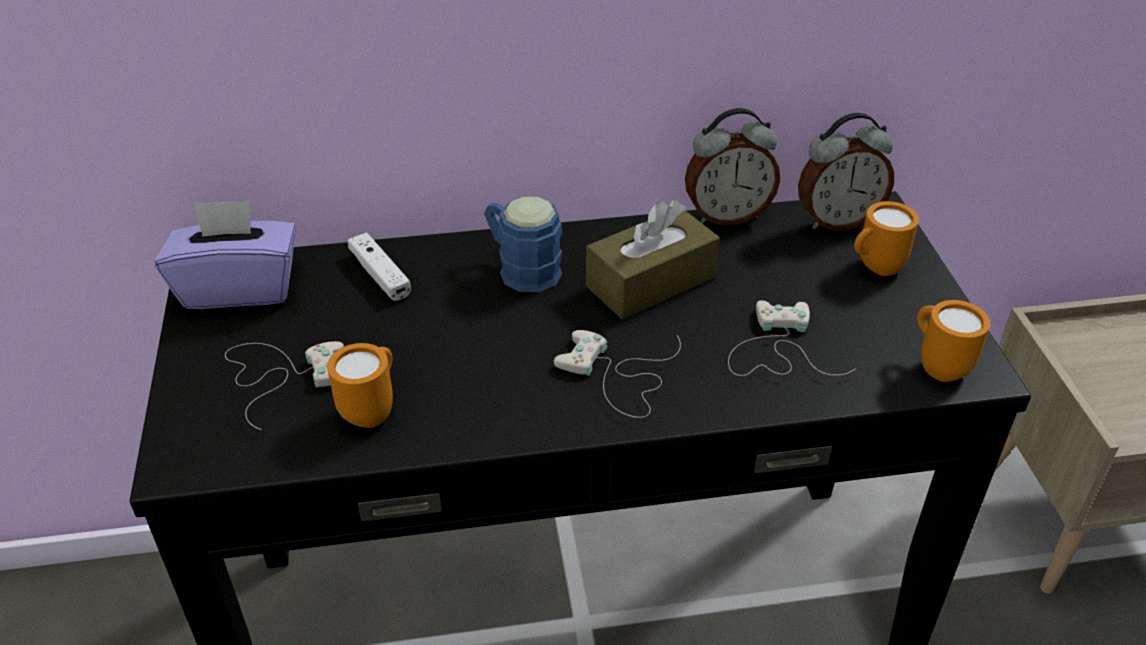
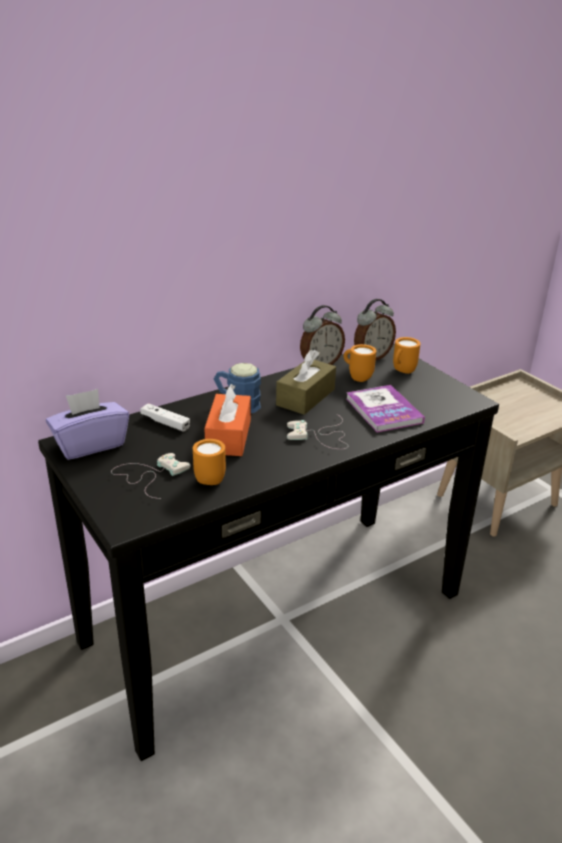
camera: 25 degrees left, 10 degrees down
white game controller [728,300,856,376] -> book [346,385,425,433]
orange mug [917,300,990,382] -> orange mug moved to [344,344,376,382]
none -> orange tissue box [204,384,251,456]

